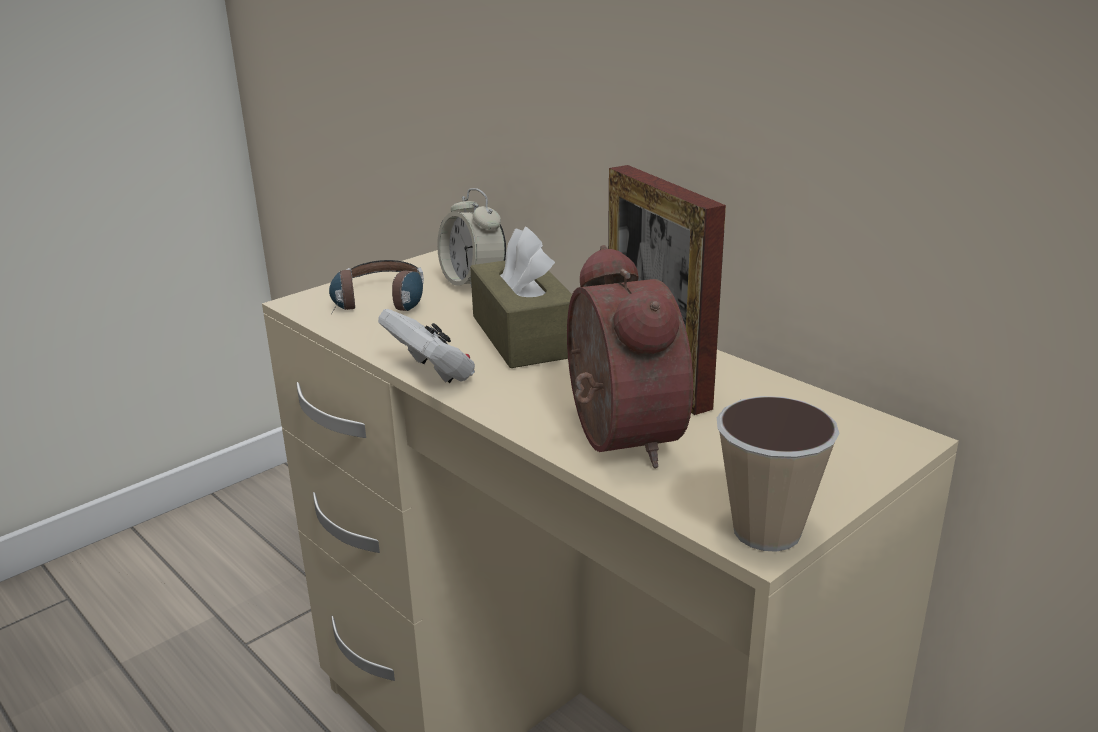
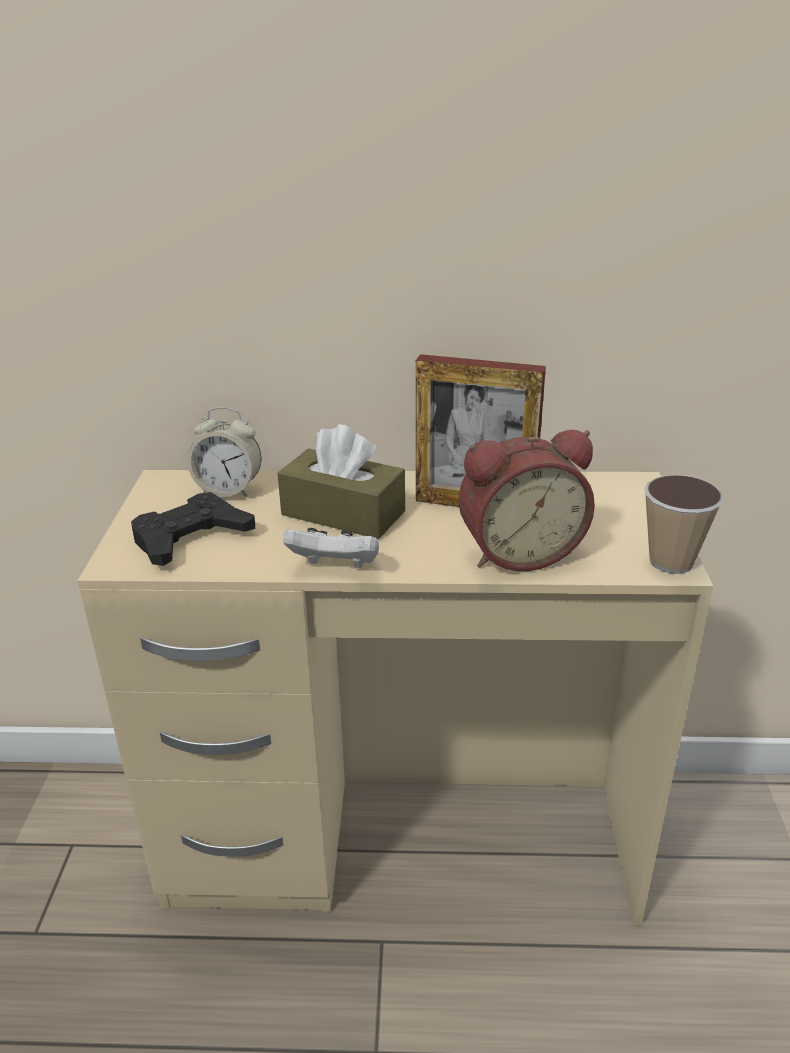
camera: 45 degrees left, 5 degrees up
headphones [329,260,424,313] -> black game controller [131,492,255,566]
alarm clock [567,245,693,468] -> alarm clock turned 135 degrees clockwise [459,430,595,571]

